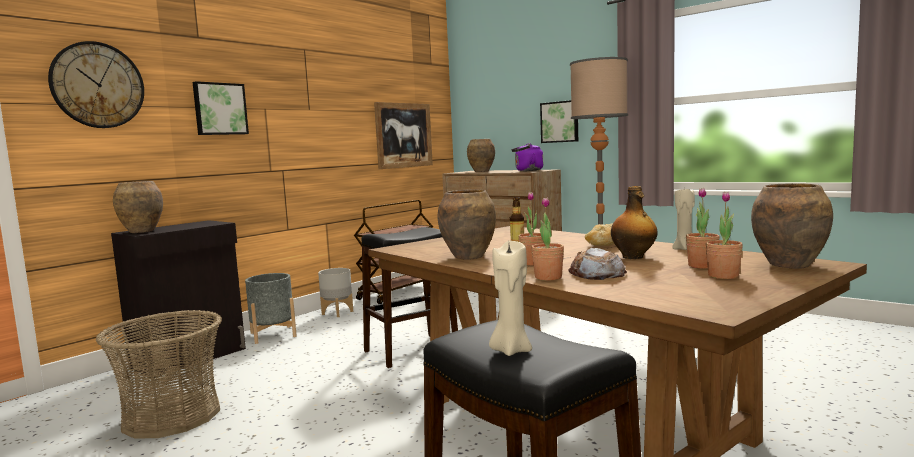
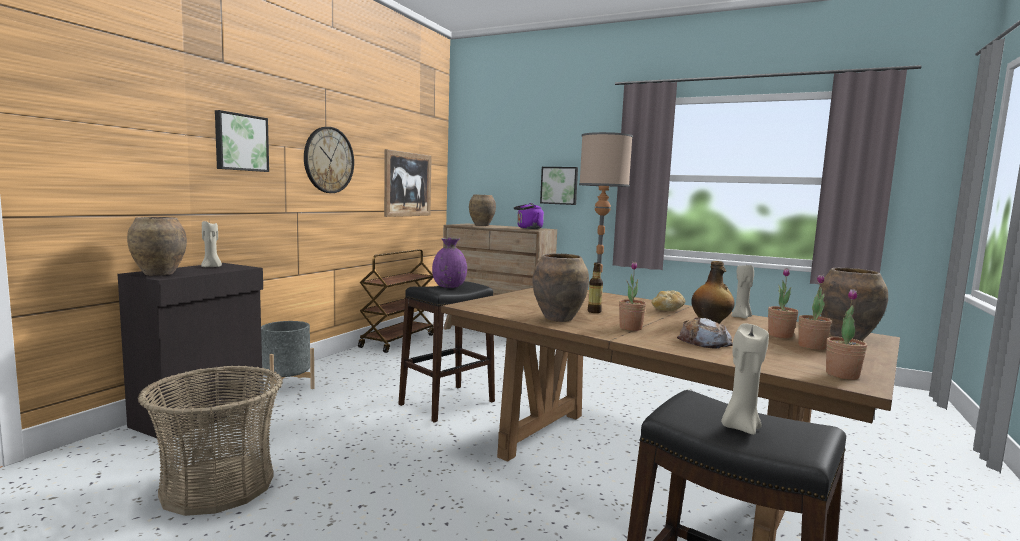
camera: 15 degrees left, 0 degrees up
wall clock [48,41,144,128] -> wall clock moved to [304,127,354,193]
grey planter [318,268,353,317] -> none
potted plant [531,198,564,280] -> potted plant moved to [826,289,867,380]
none -> beige candle [201,221,222,267]
none -> purple vase [432,238,467,288]

